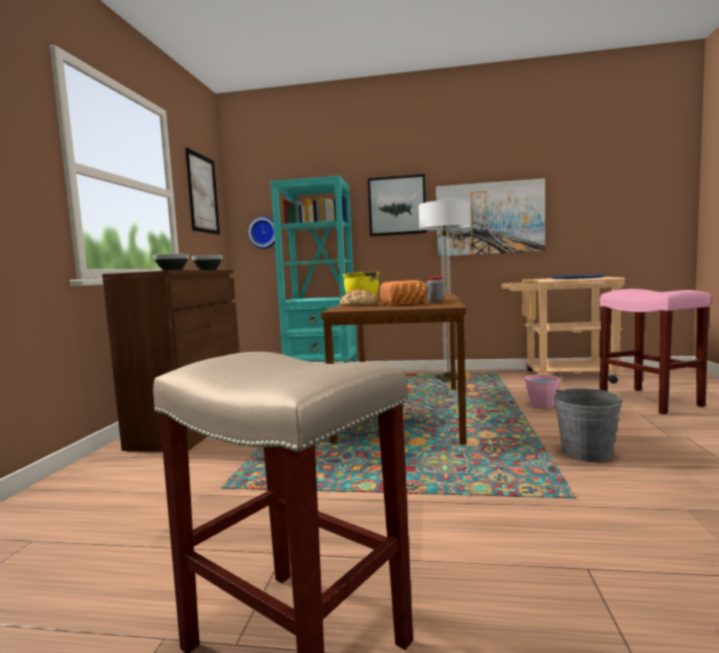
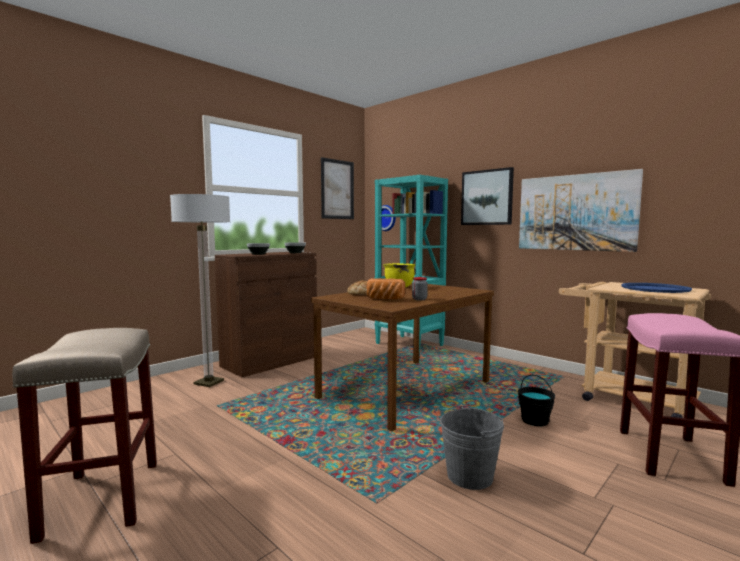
camera: 35 degrees right, 0 degrees up
floor lamp [419,200,471,381] -> floor lamp moved to [170,194,230,387]
pink bucket [524,361,561,408] -> black bucket [518,375,555,426]

